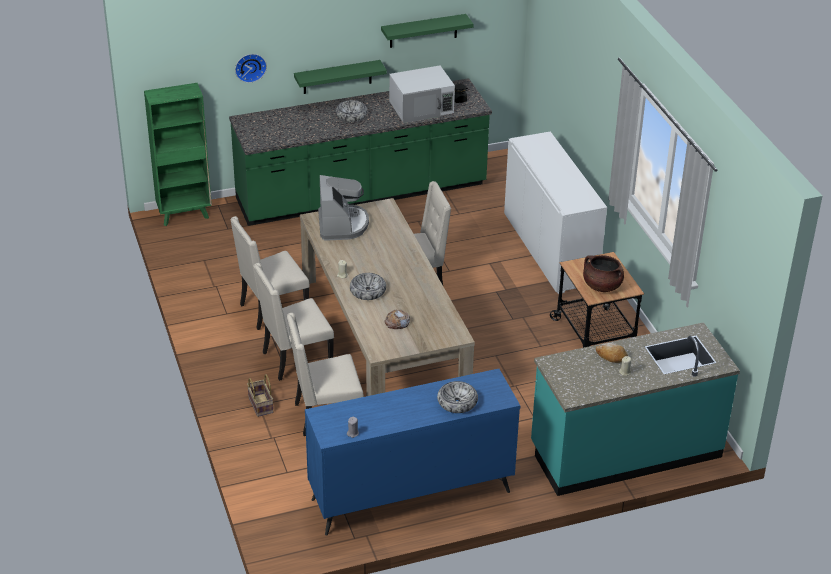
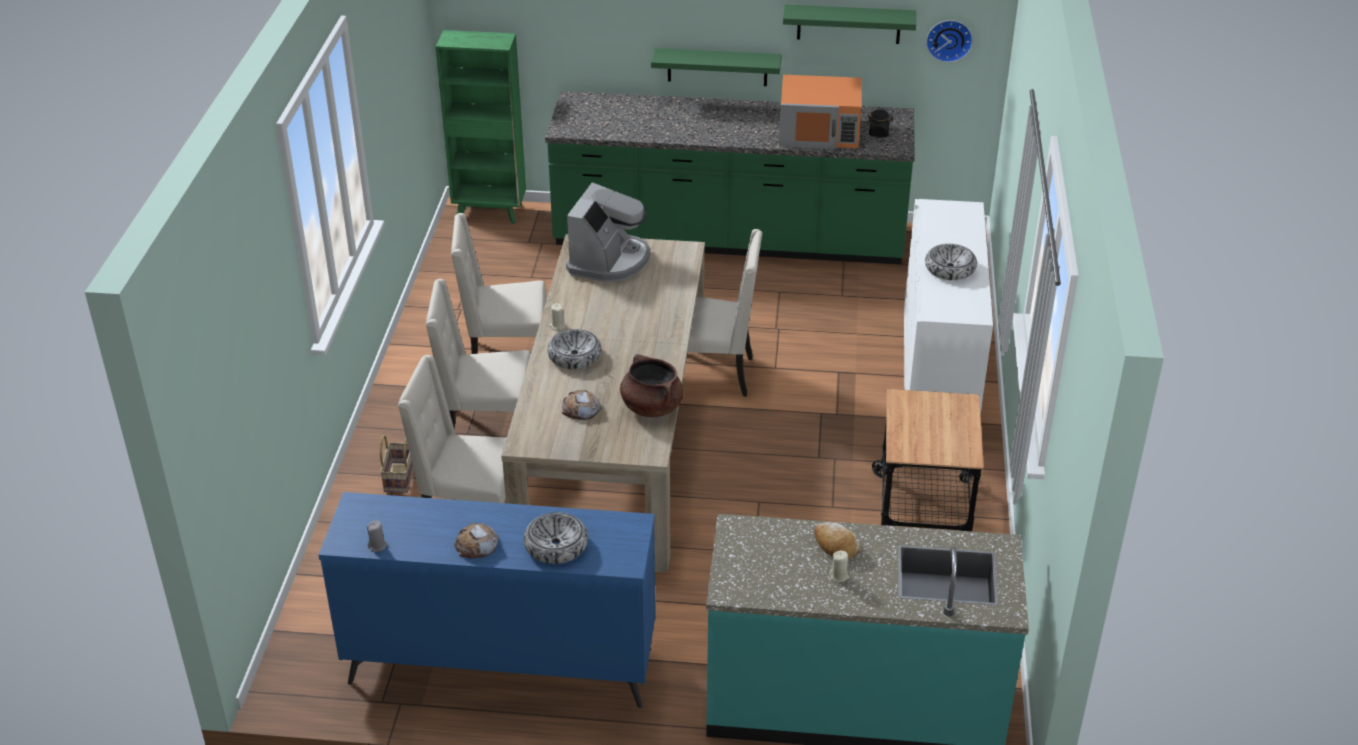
camera: 25 degrees right, 0 degrees up
wall clock [235,54,267,83] -> wall clock moved to [926,20,973,63]
bowl [336,100,368,122] -> bowl moved to [925,244,977,280]
white microwave [389,66,455,123] -> orange microwave [779,75,862,149]
brown cooking pot [583,255,624,292] -> brown cooking pot moved to [620,354,684,417]
none -> bread [454,523,499,558]

